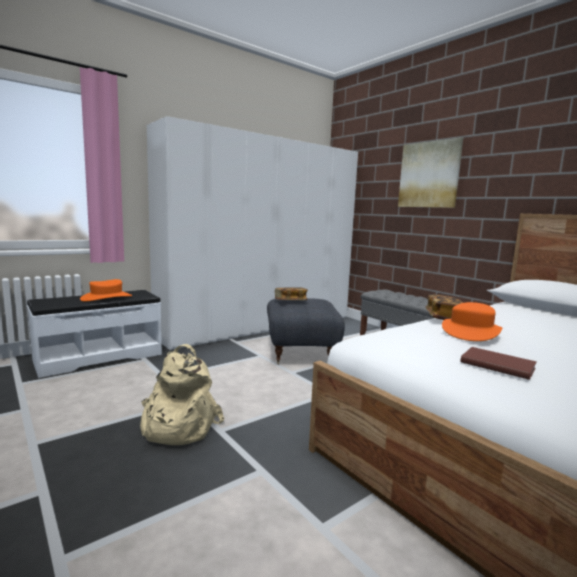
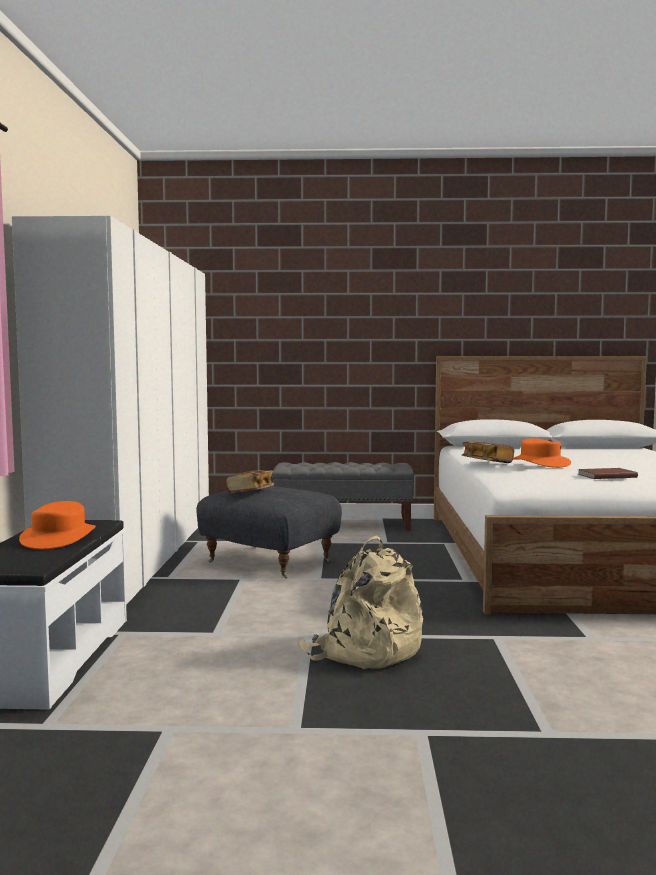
camera: 50 degrees left, 5 degrees down
picture [398,137,463,208] -> none

